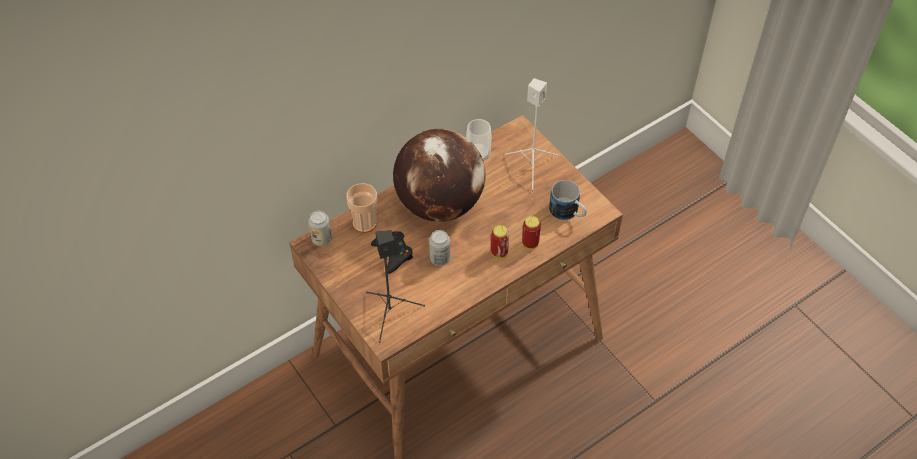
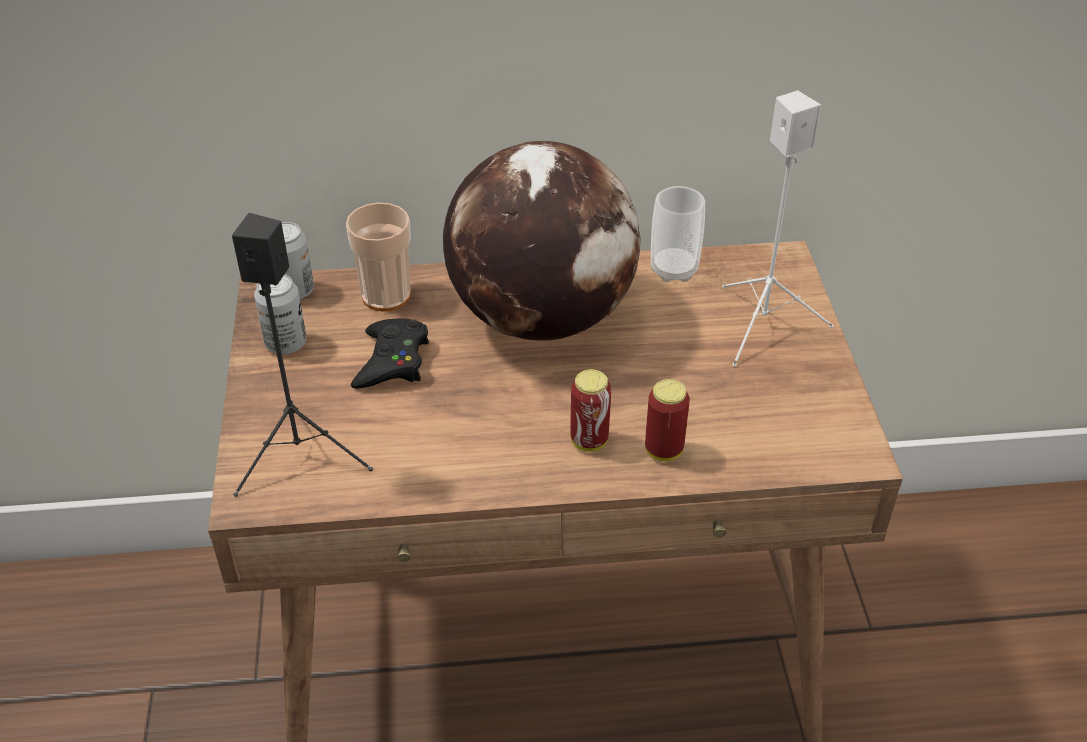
camera: 30 degrees right, 10 degrees down
can [429,230,450,266] -> can moved to [254,274,307,355]
mug [549,180,587,220] -> none

